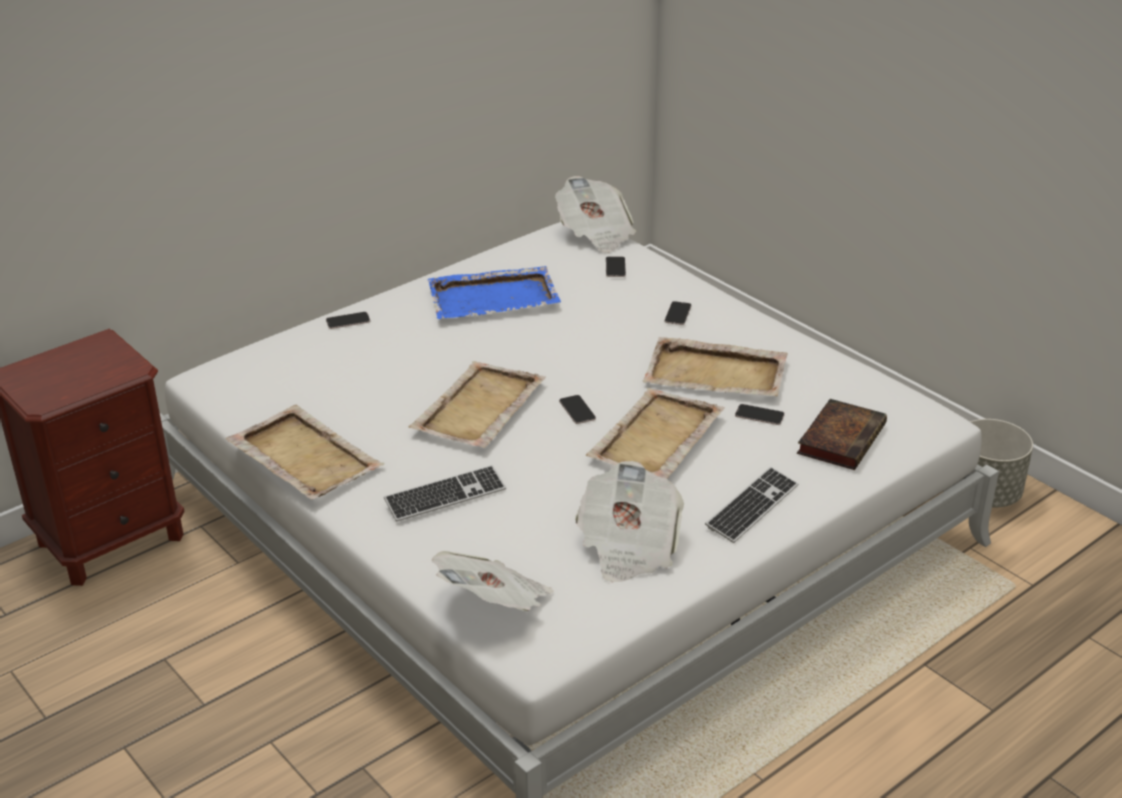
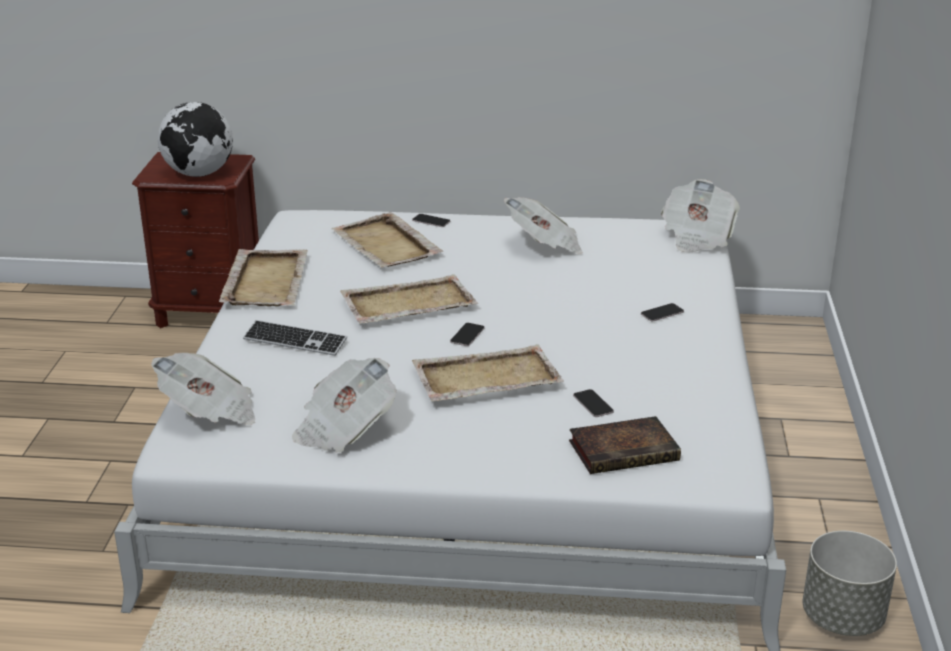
camera: 45 degrees right, 5 degrees down
blue tray [428,266,561,319] -> newspaper [504,197,582,254]
phone [606,257,626,277] -> none
beige tray [642,337,788,396] -> beige tray moved to [331,212,443,268]
keyboard [705,467,798,543] -> none
none -> globe [158,102,233,177]

